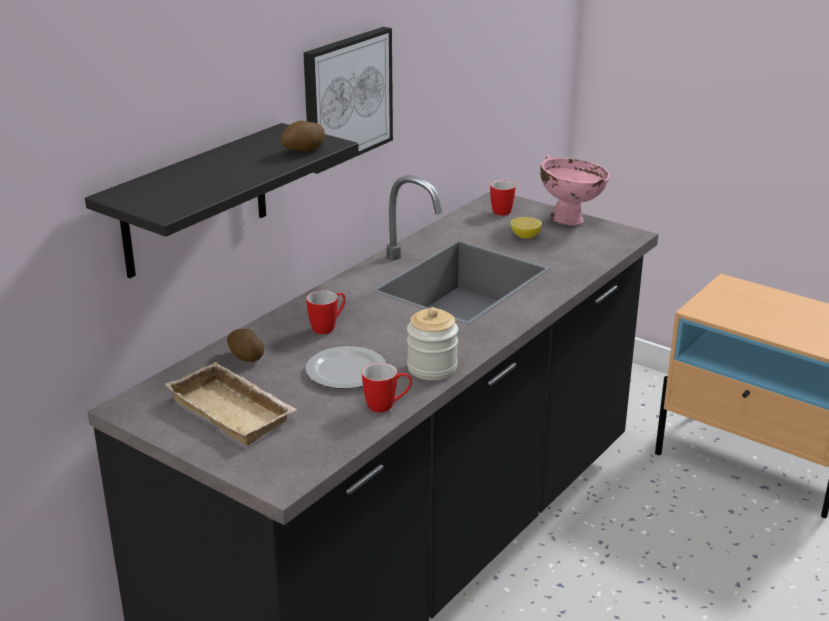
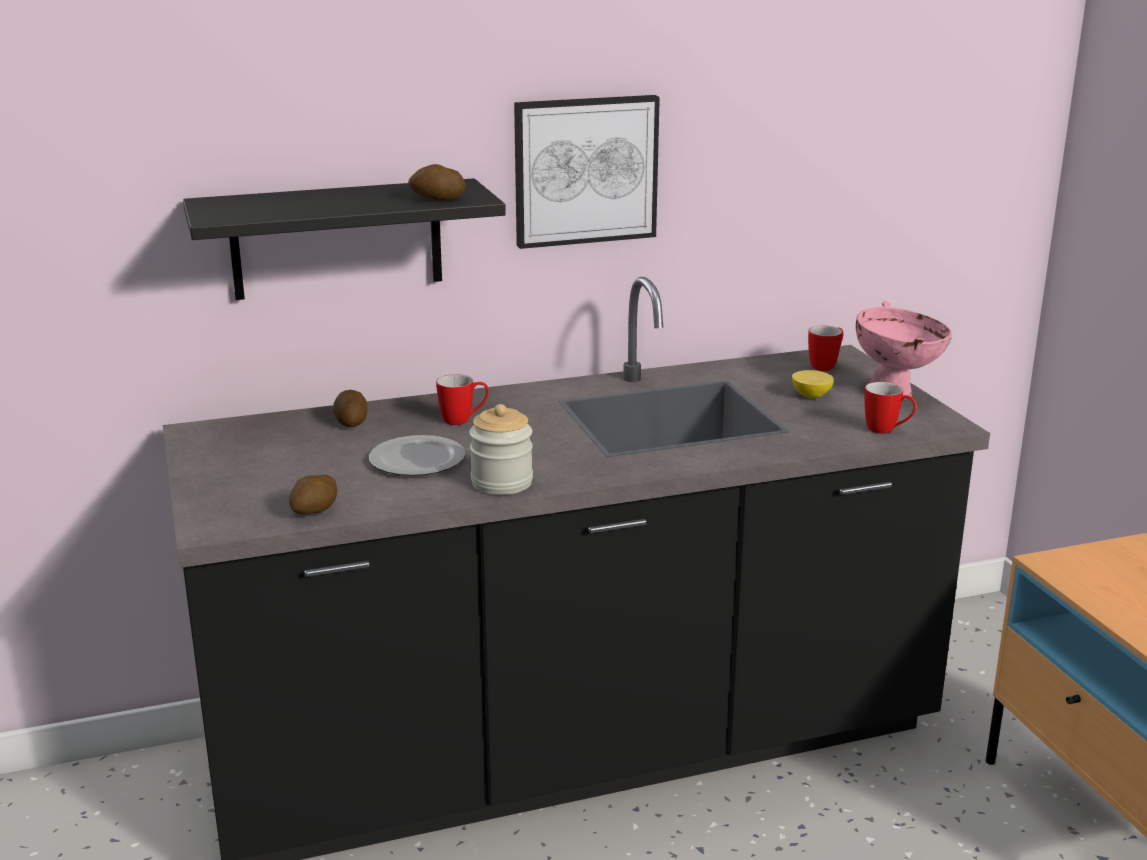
camera: 35 degrees right, 5 degrees down
beige tray [165,362,297,445] -> none
mug [362,363,412,413] -> mug moved to [865,382,917,434]
none -> potato [289,474,337,514]

